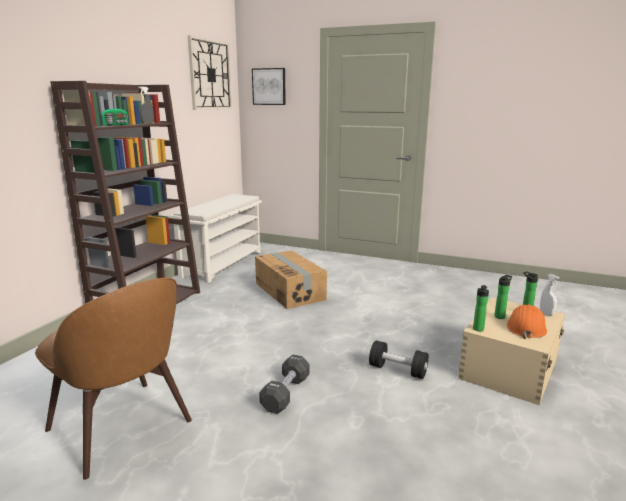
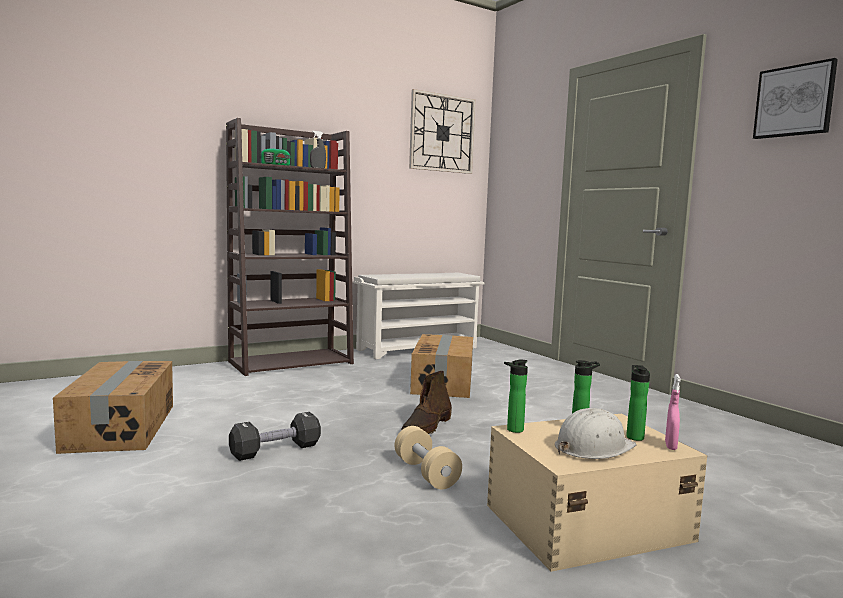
camera: 35 degrees right, 10 degrees down
brown chair [35,277,192,480] -> cardboard box [53,361,173,454]
picture [252,68,286,105] -> picture moved to [753,58,838,139]
black dumbbell [369,340,429,379] -> beige dumbbell [395,426,462,489]
orange hard hat [507,305,547,339] -> white hard hat [555,408,636,459]
white spray bottle [540,274,559,316] -> pink spray bottle [665,374,681,450]
none -> brown boot [401,371,452,434]

